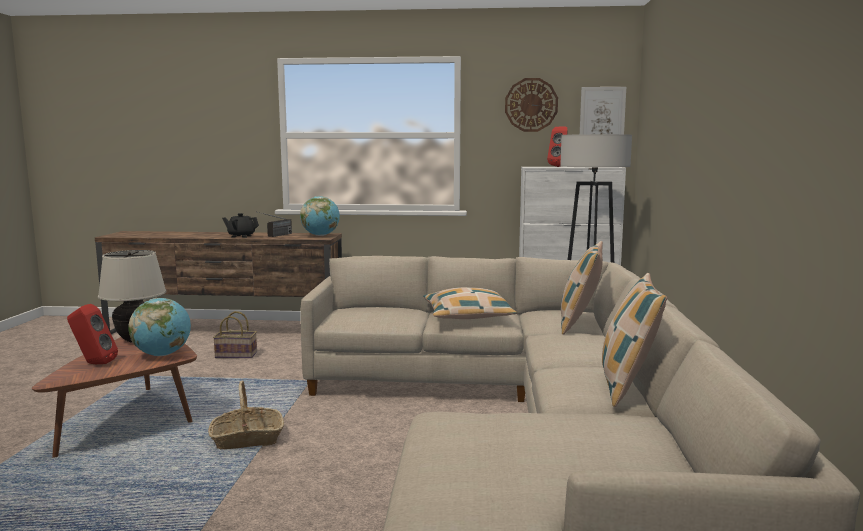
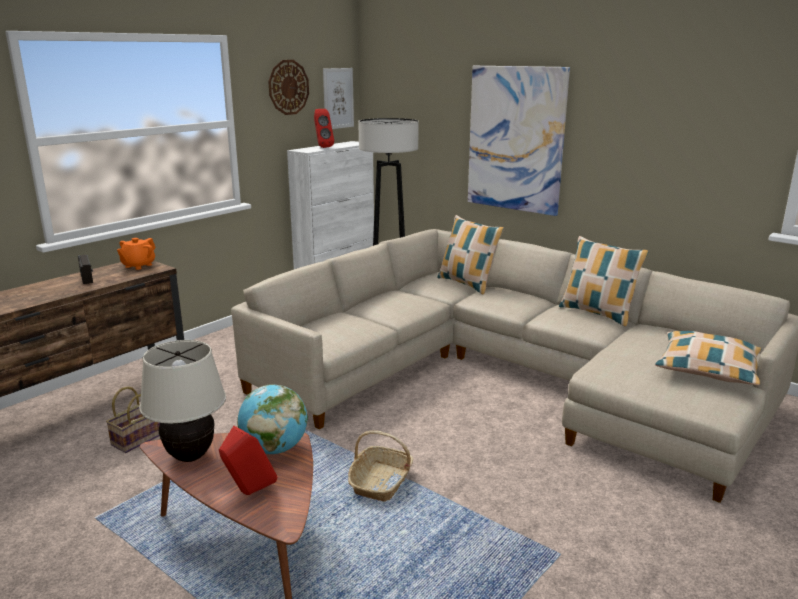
camera: 55 degrees left, 10 degrees up
black teapot [222,213,259,238] -> none
globe [300,196,340,236] -> orange teapot [117,238,156,270]
pillow [423,287,517,319] -> pillow moved to [655,331,762,385]
none -> picture [468,66,570,216]

